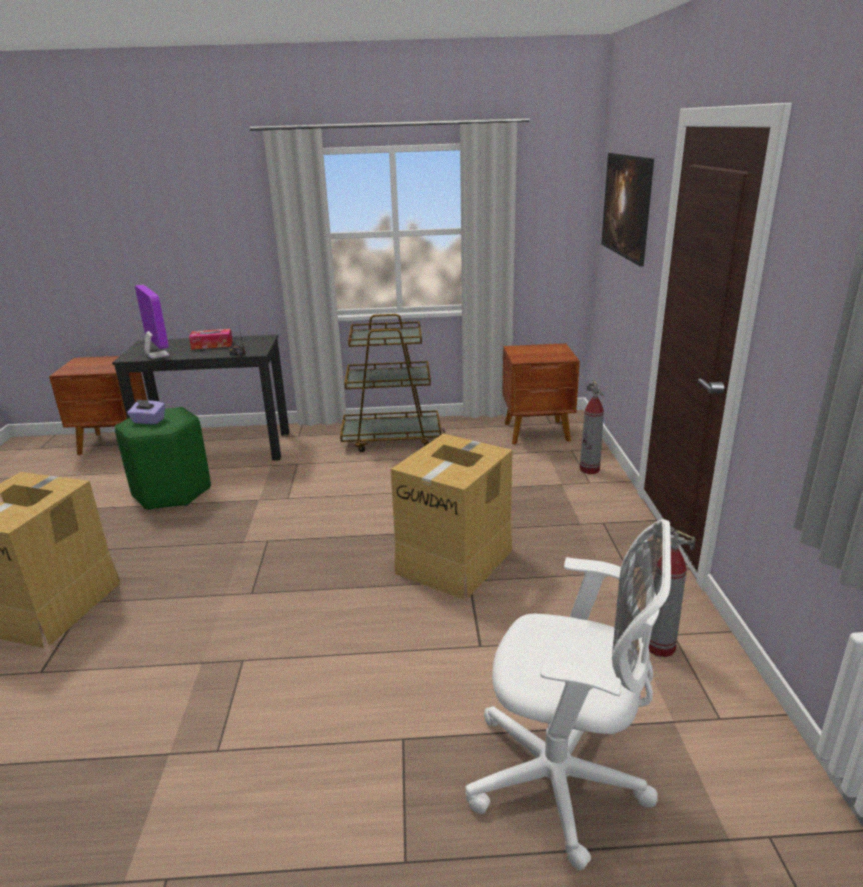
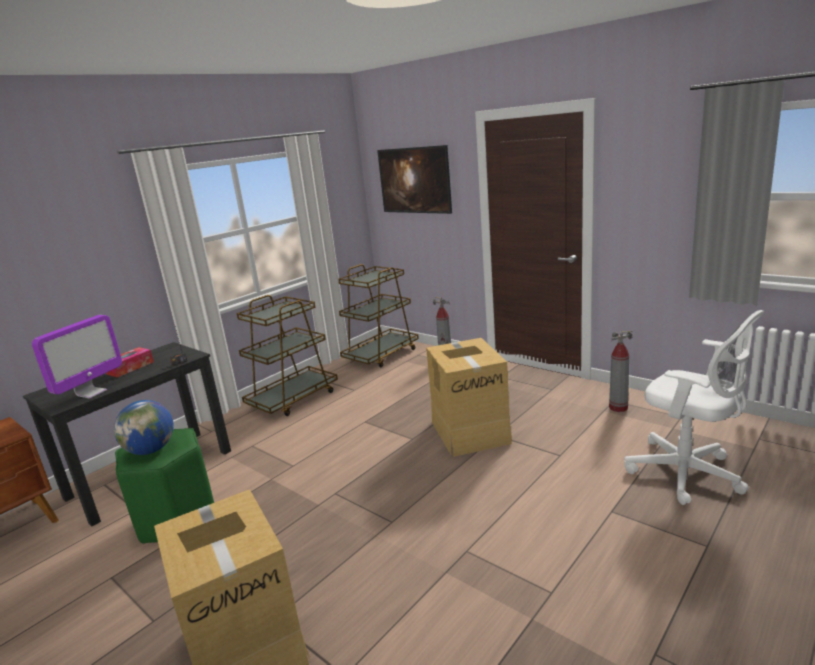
camera: 45 degrees left, 5 degrees down
purple tissue box [127,399,165,424] -> globe [114,400,174,455]
monitor [135,285,170,359] -> monitor turned 105 degrees clockwise [32,315,122,399]
white office chair [465,519,671,870] -> white office chair turned 75 degrees clockwise [624,310,764,505]
brown nightstand [503,343,580,445] -> brown cart [338,264,419,367]

